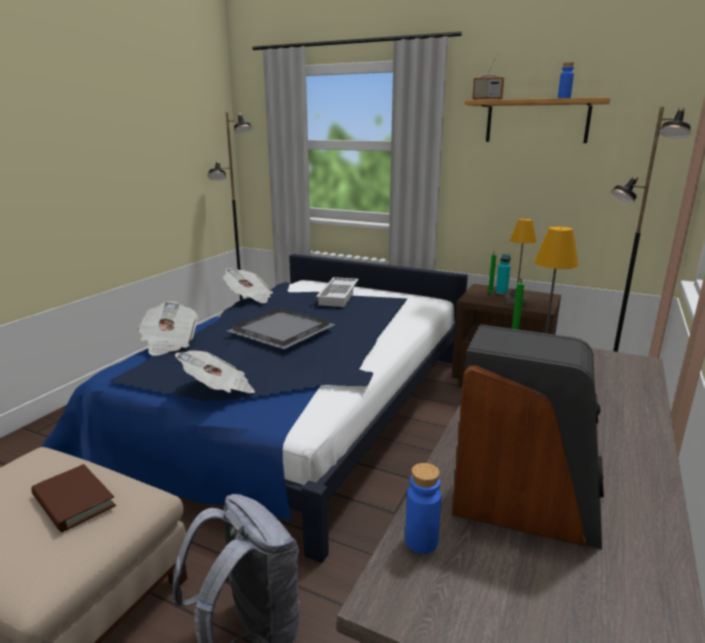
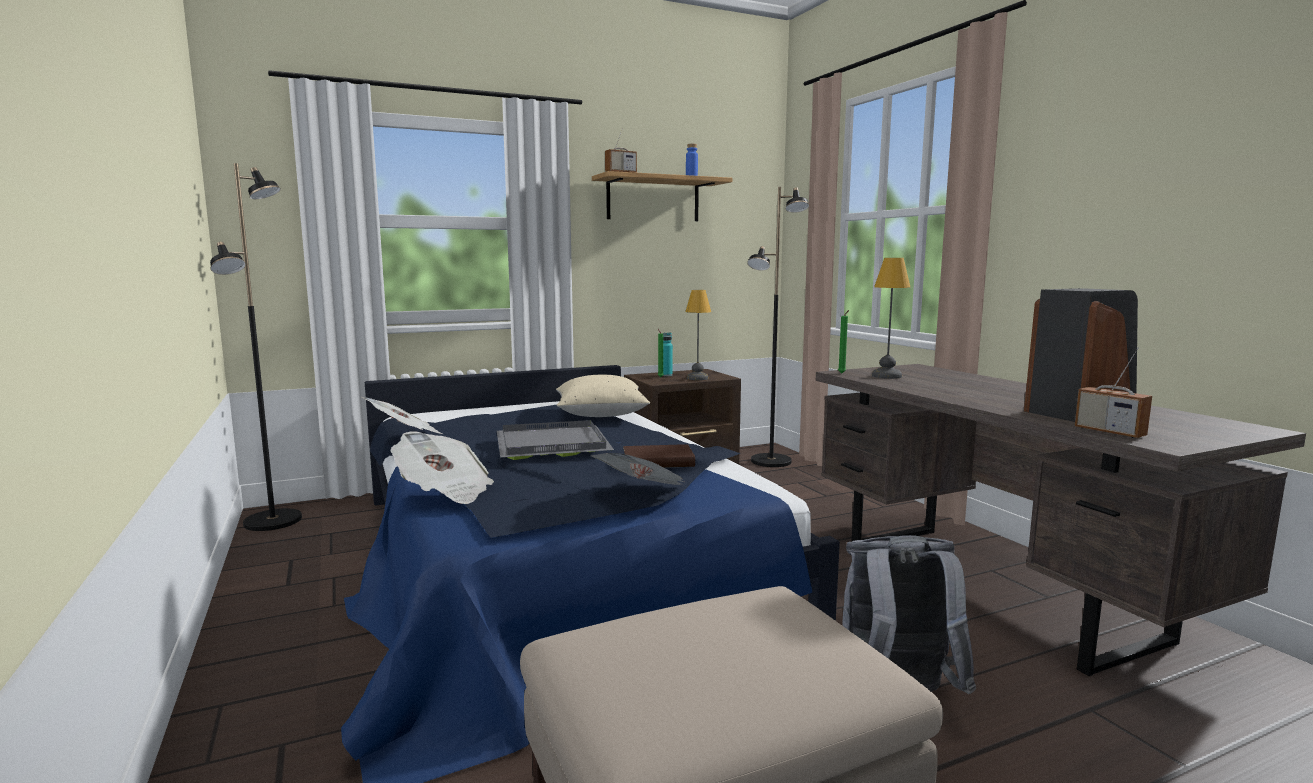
camera: 50 degrees left, 10 degrees down
brown book [31,464,116,532] -> brown book moved to [623,444,695,468]
white tray [316,277,359,307] -> none
blue bottle [405,463,441,554] -> radio [1075,347,1152,438]
none -> beige pillow [556,375,650,417]

